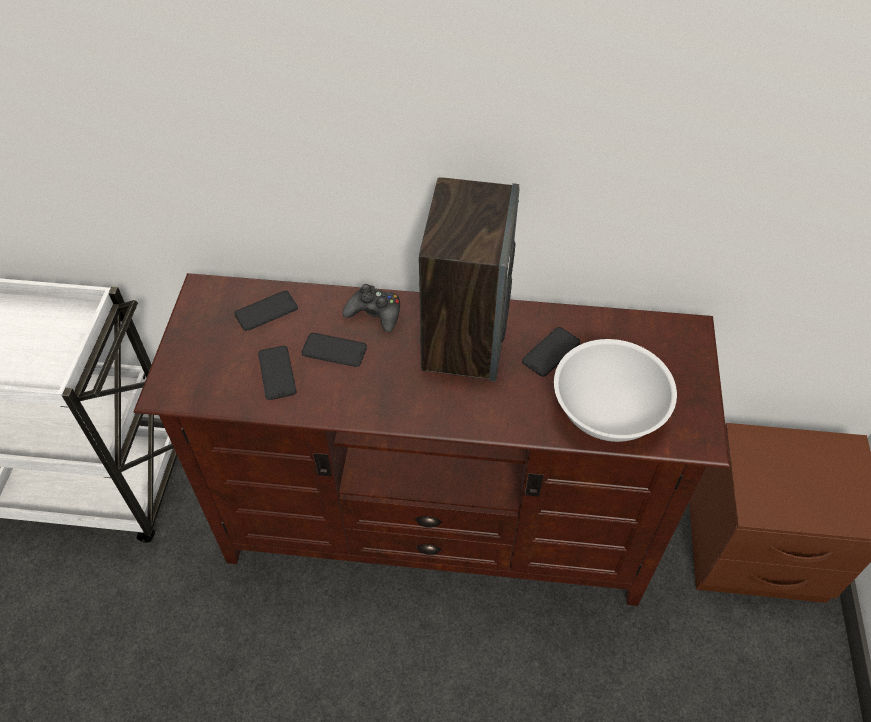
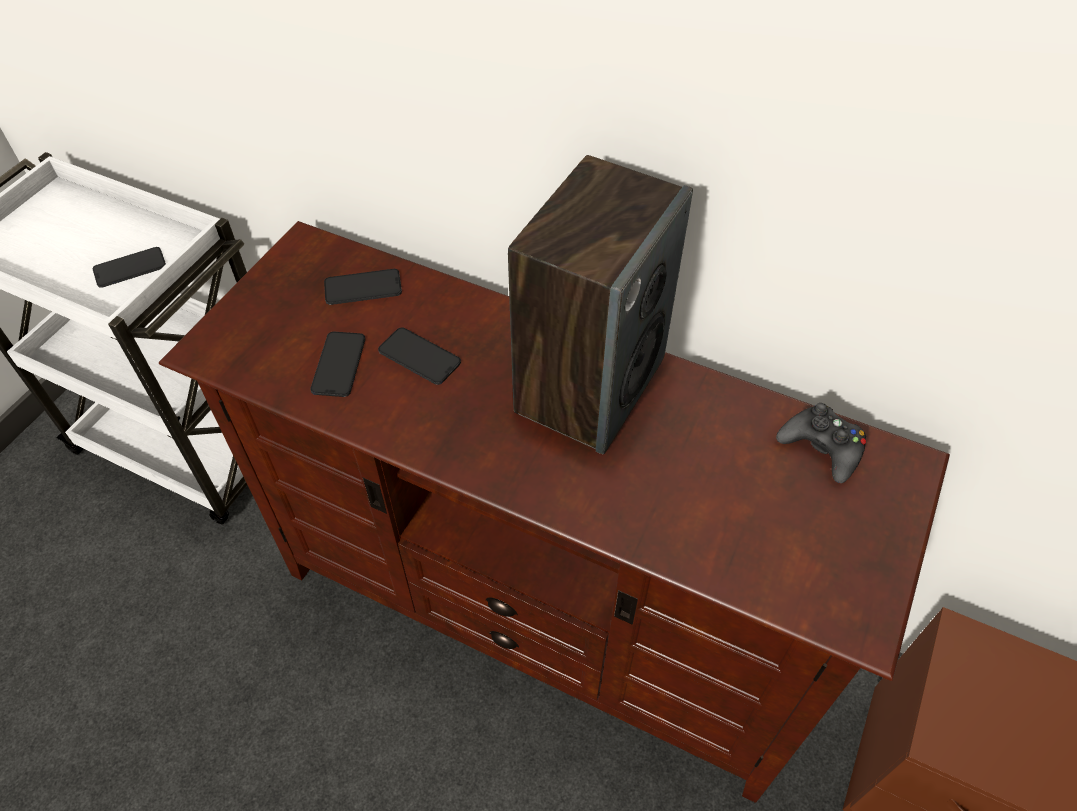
camera: 20 degrees right, 0 degrees up
black game controller [343,284,400,333] -> black game controller moved to [776,403,866,484]
phone [522,327,580,377] -> phone moved to [92,247,166,288]
white bowl [554,339,677,442] -> none

